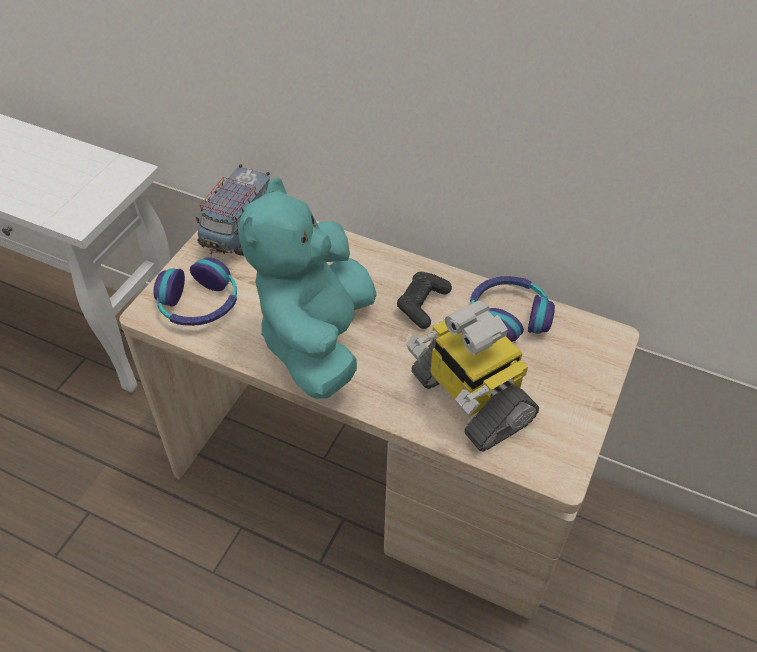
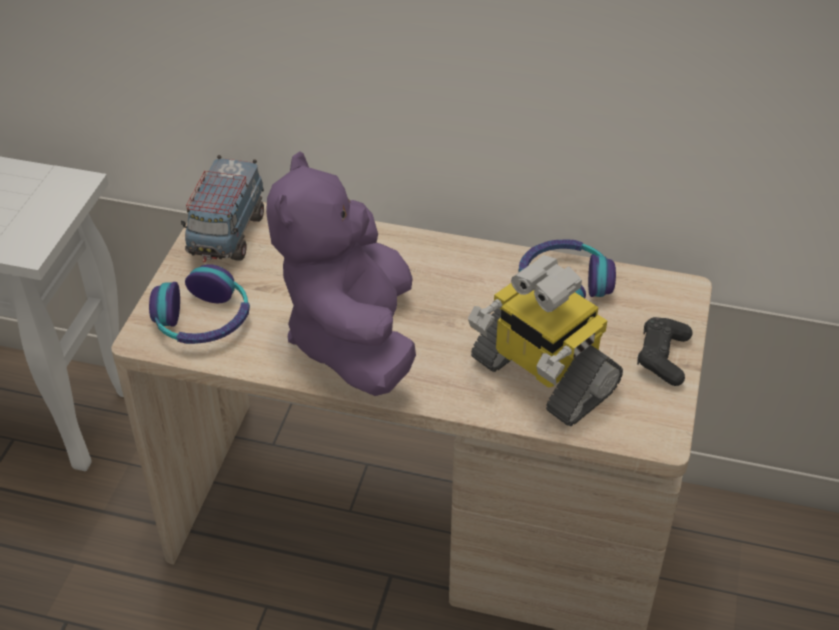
camera: 10 degrees left, 5 degrees down
turquoise plush toy [238,177,377,399] -> purple plush toy [266,152,416,396]
black game controller [397,272,452,329] -> black game controller moved to [637,317,693,386]

